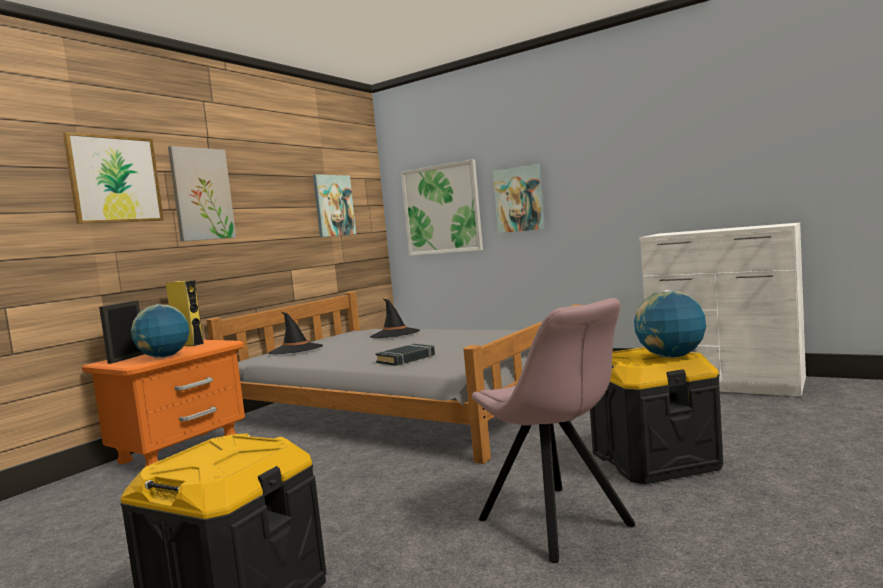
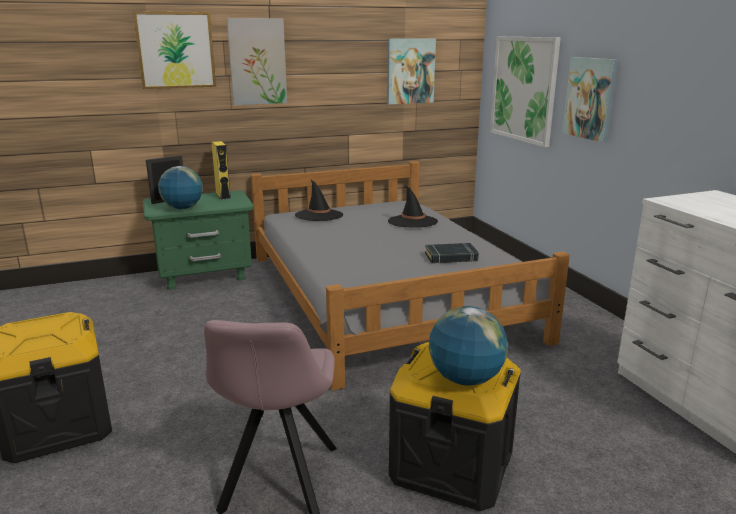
camera: 35 degrees right, 15 degrees up
orange nightstand [82,340,245,467] -> green nightstand [143,190,254,290]
black book [375,344,435,366] -> black book moved to [425,243,479,264]

